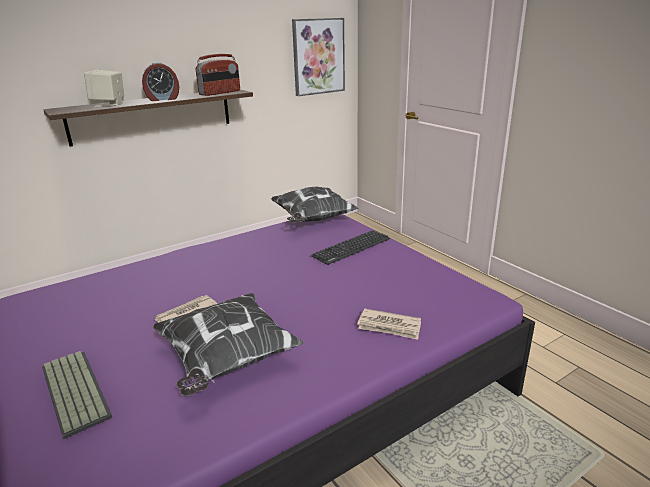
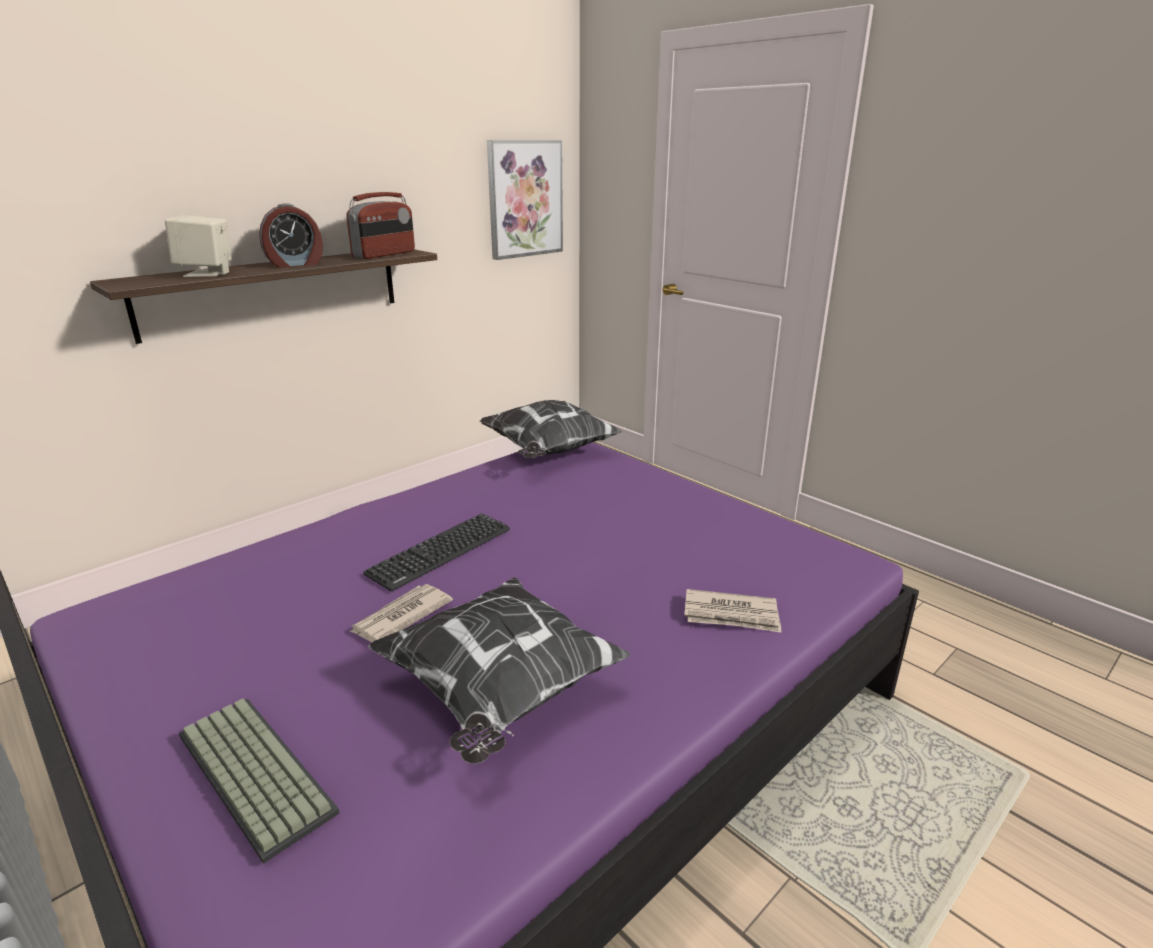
camera: 10 degrees left, 0 degrees up
keyboard [311,230,390,265] -> keyboard moved to [363,513,510,591]

